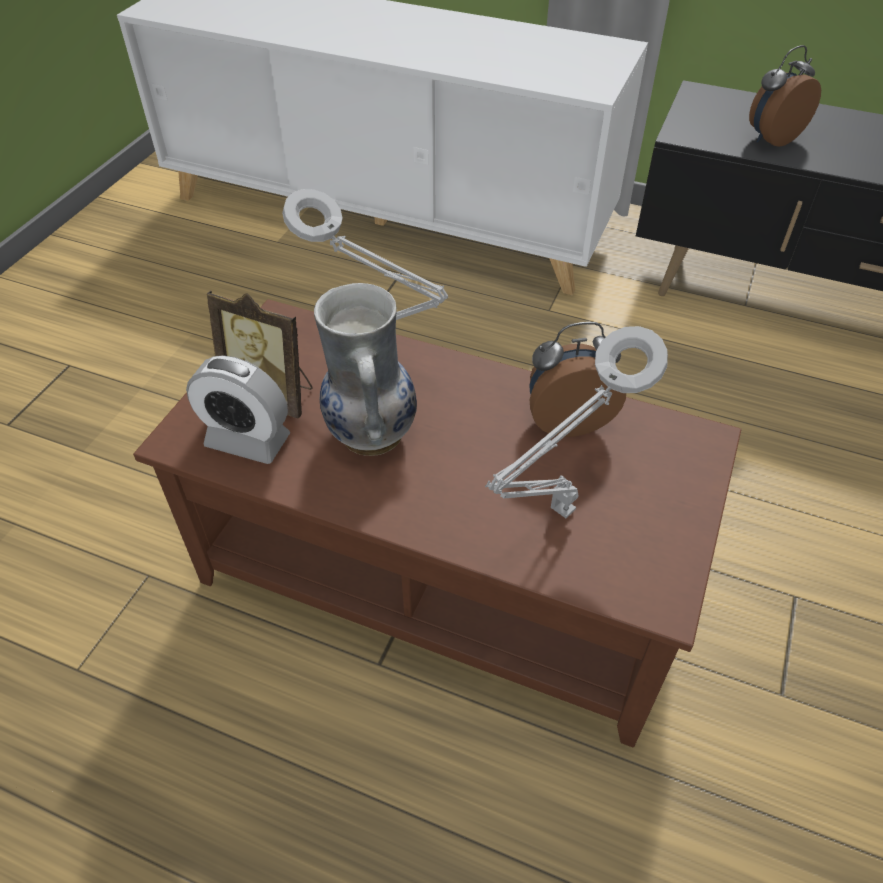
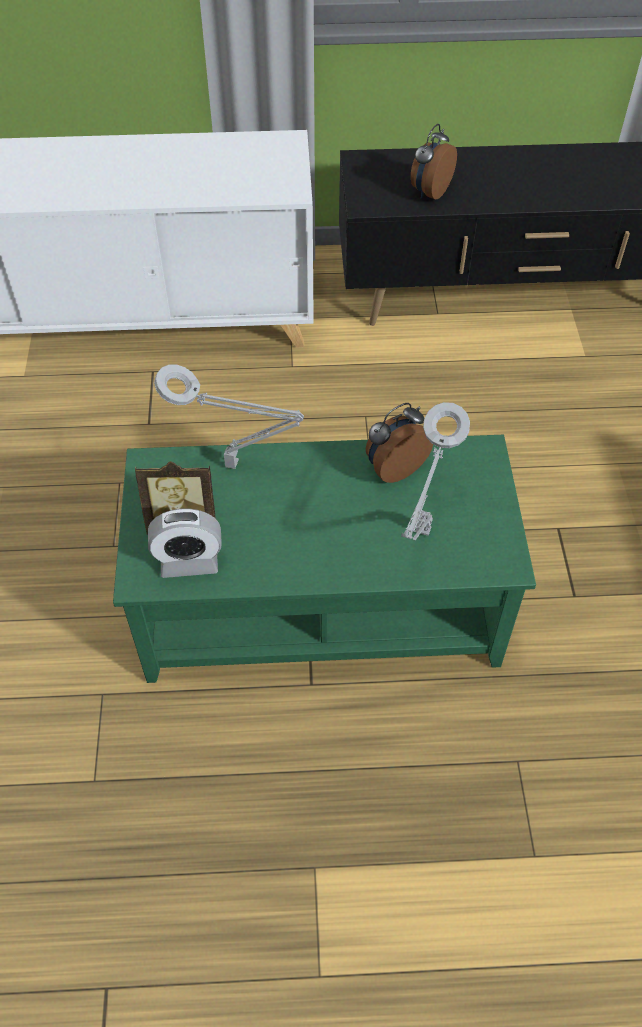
camera: 25 degrees left, 5 degrees up
brown coffee table [133,299,741,748] -> green coffee table [113,435,536,683]
vase [314,283,417,456] -> none

